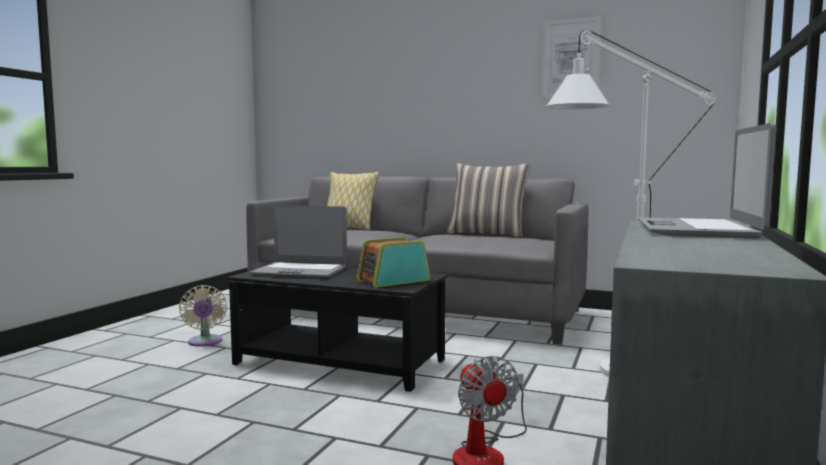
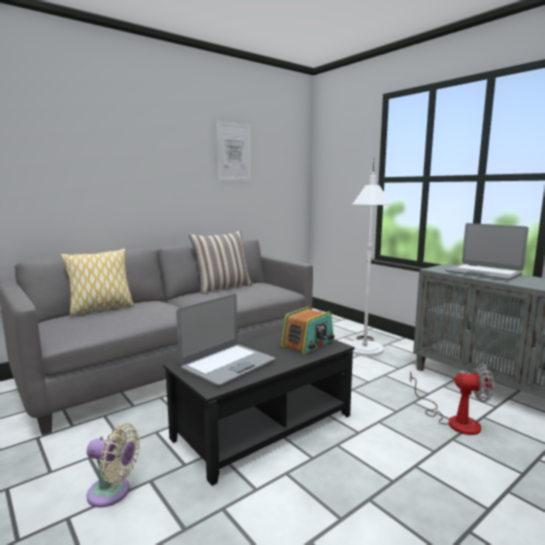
camera: 60 degrees left, 5 degrees up
radio [357,237,431,288] -> radio turned 135 degrees counterclockwise [281,307,335,355]

